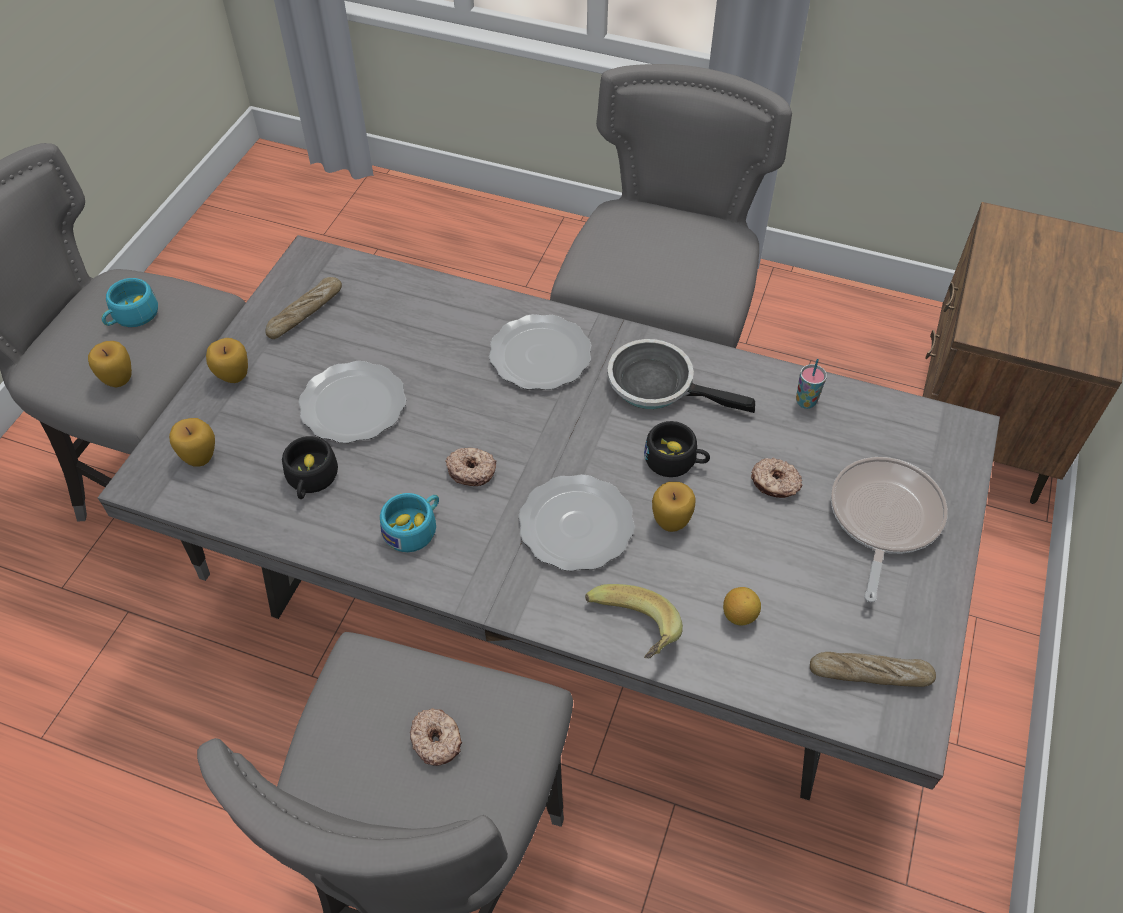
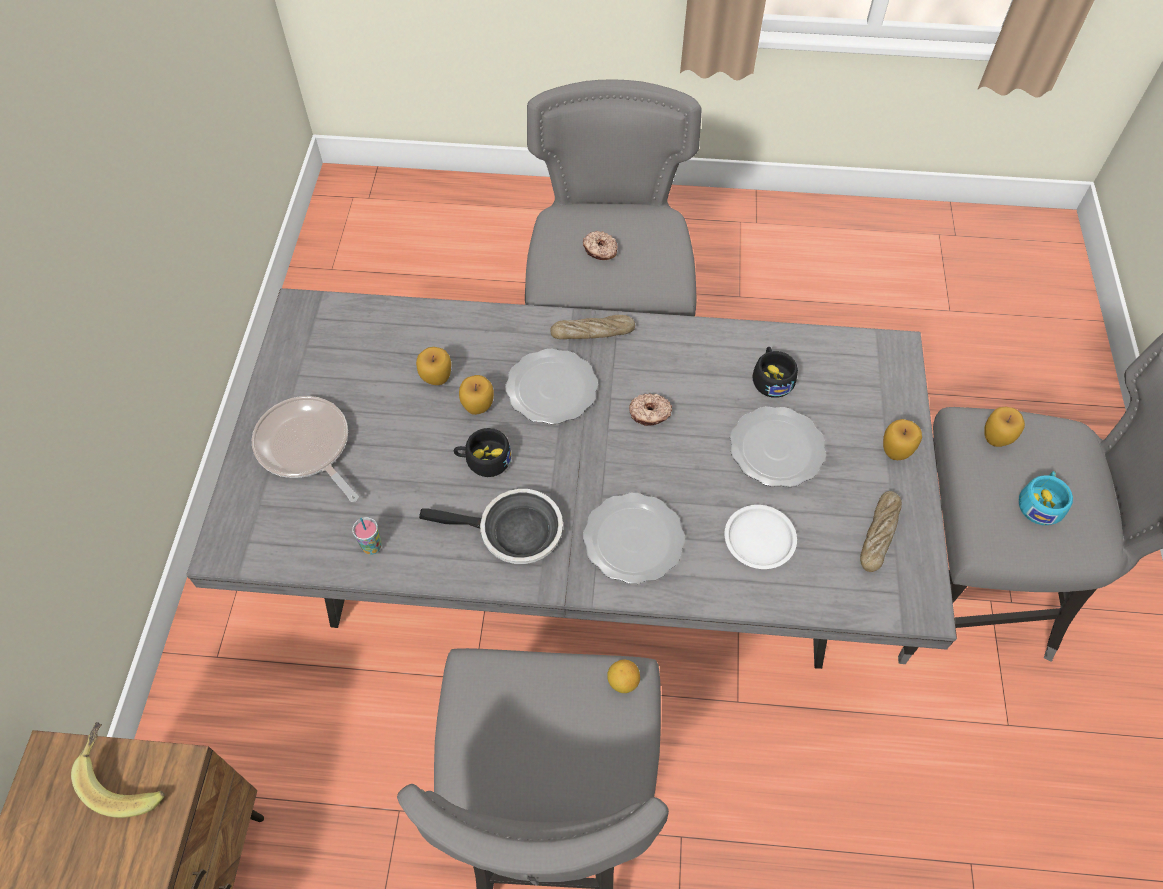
camera: 165 degrees right, 5 degrees up
apple [169,418,215,467] -> apple moved to [416,347,451,385]
turquoise cup [380,493,439,552] -> none
banana [585,584,683,659] -> banana moved to [71,722,165,818]
lemon [723,587,761,625] -> lemon moved to [607,659,640,693]
donut [751,457,803,498] -> none
bread [810,652,936,687] -> bread moved to [550,315,635,339]
frying pan [831,457,948,602] -> frying pan turned 135 degrees clockwise [252,396,359,502]
none -> white plate [724,505,797,569]

